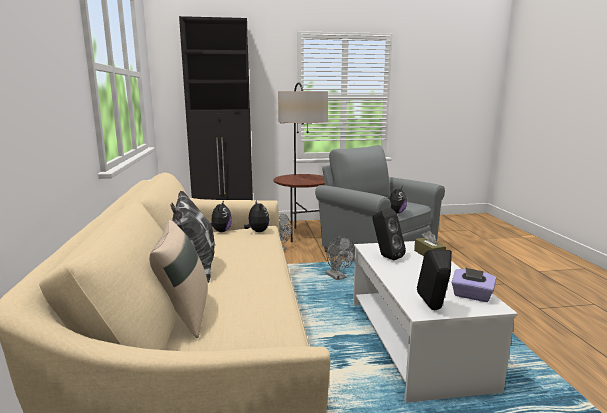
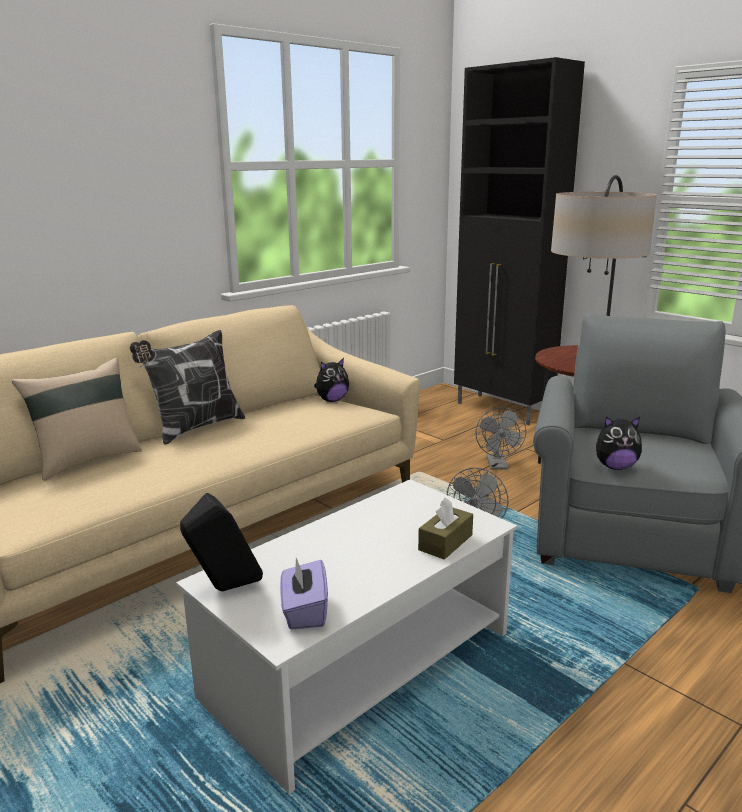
camera: 55 degrees right, 5 degrees up
plush toy [244,199,269,232] -> none
black speaker [373,208,406,260] -> none

